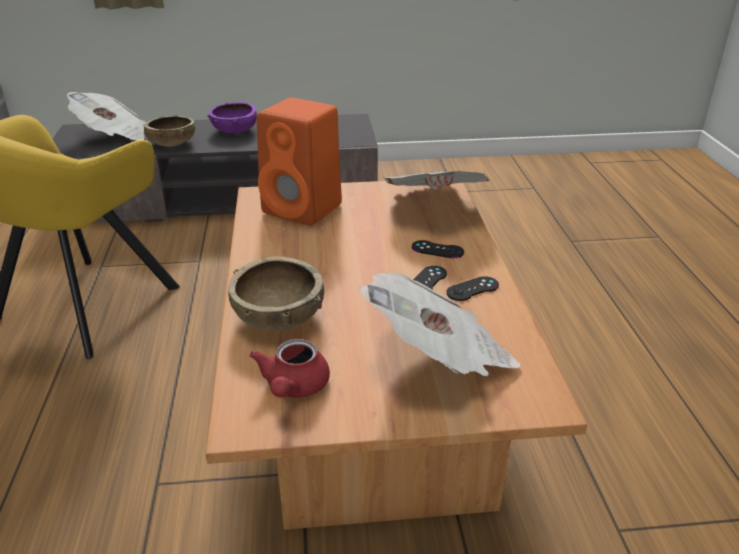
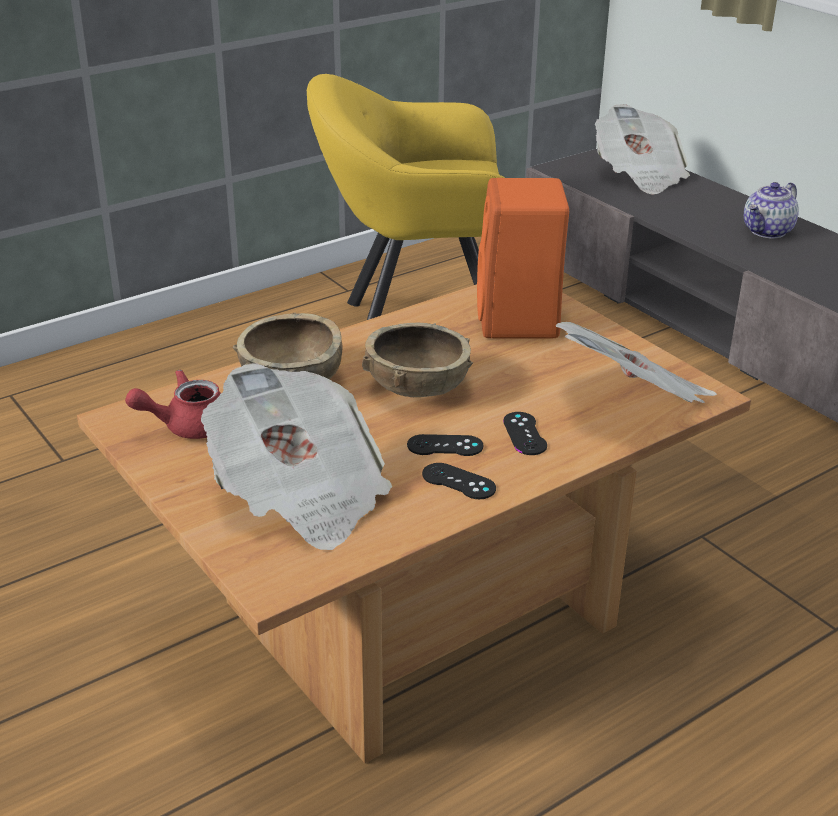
camera: 60 degrees right, 0 degrees up
brown bowl [144,116,195,147] -> brown bowl moved to [362,323,473,397]
purple bowl [207,102,257,133] -> teapot [744,182,799,238]

